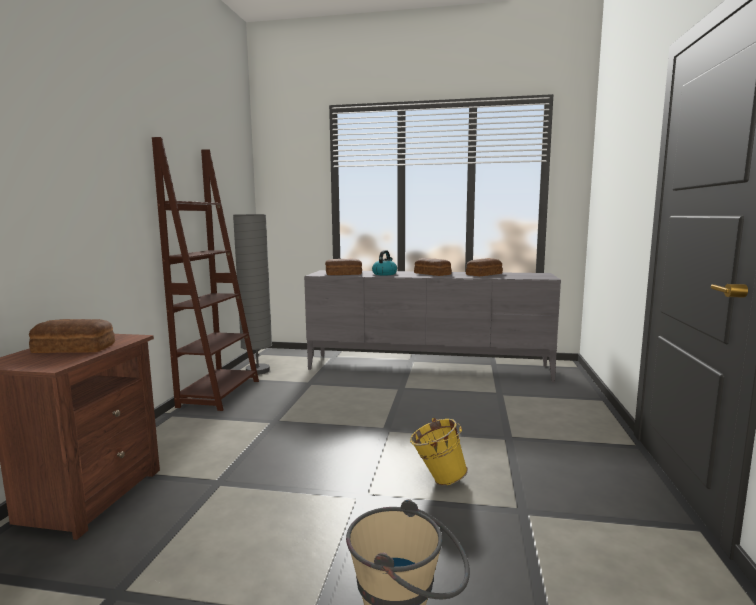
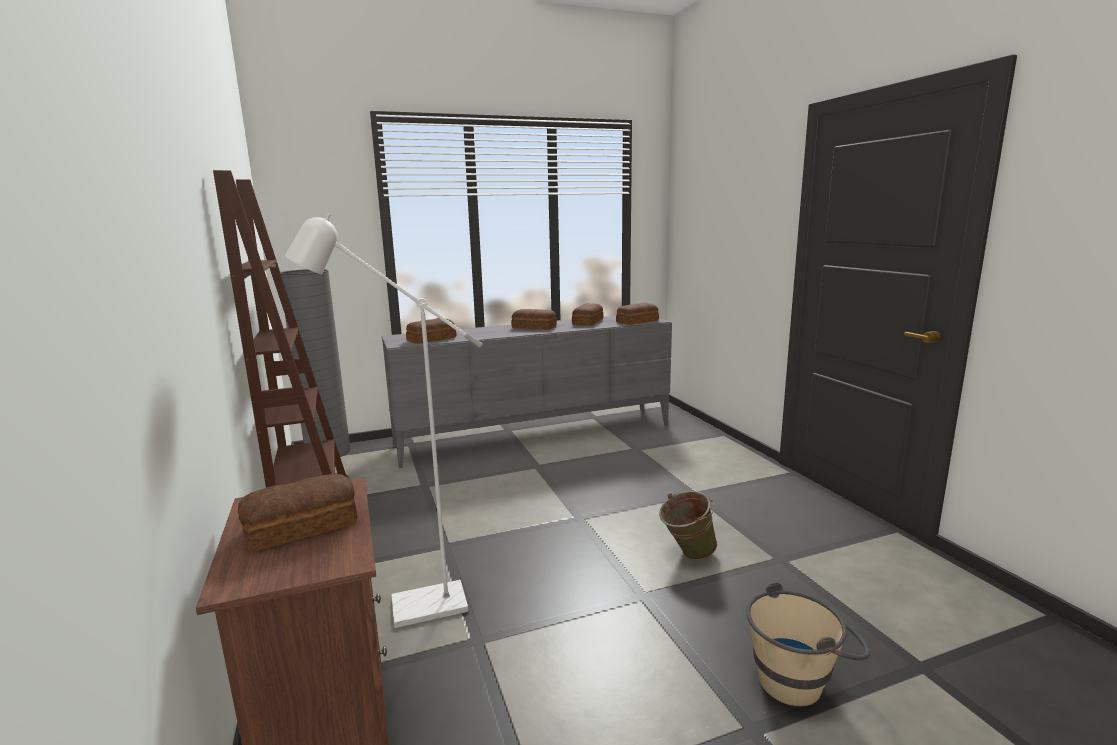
camera: 30 degrees left, 5 degrees up
kettle [372,250,397,275] -> none
yellow bucket [410,418,468,486] -> green bucket [659,491,717,560]
none -> white floor lamp [285,214,482,628]
none -> bread [616,303,659,325]

